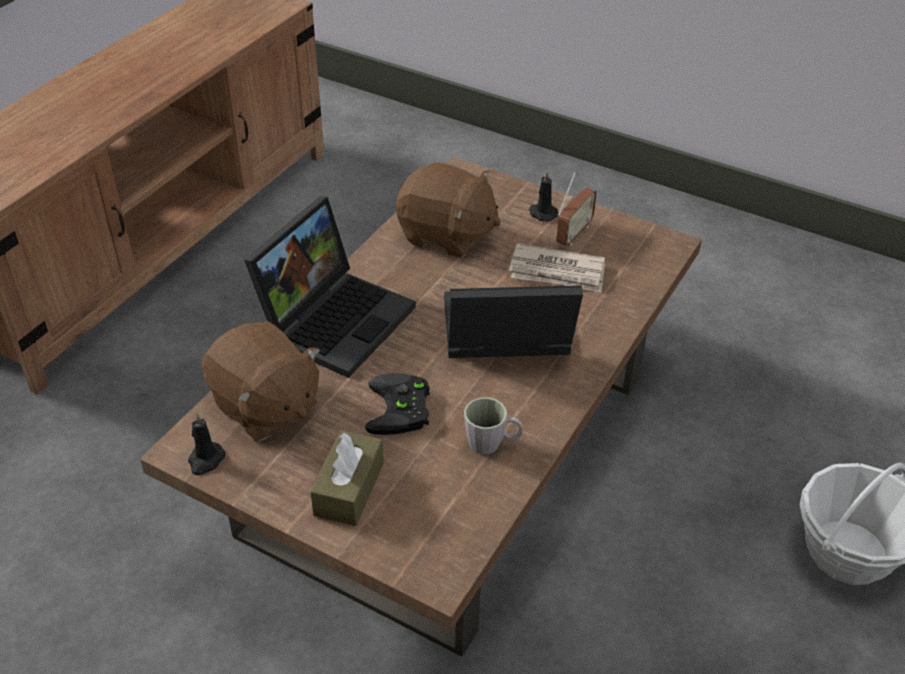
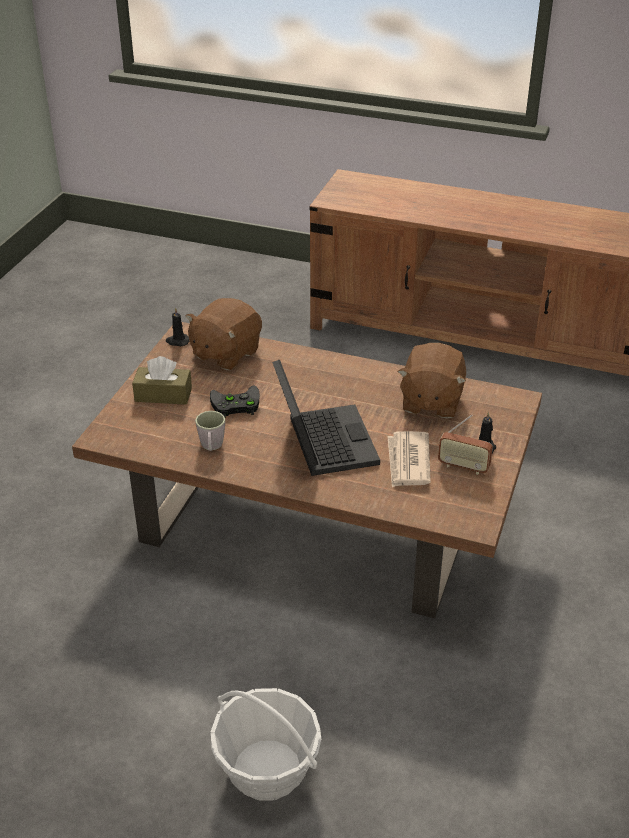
camera: 80 degrees right, 5 degrees down
laptop [244,196,416,378] -> none

